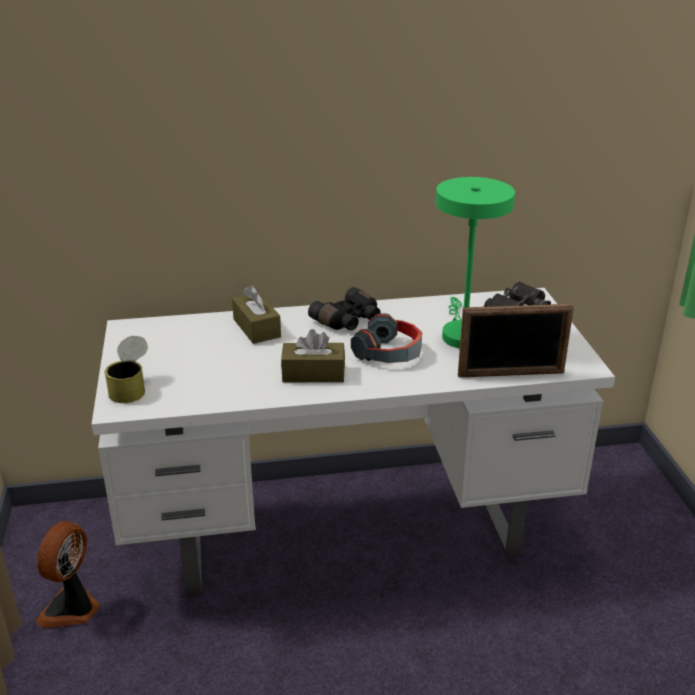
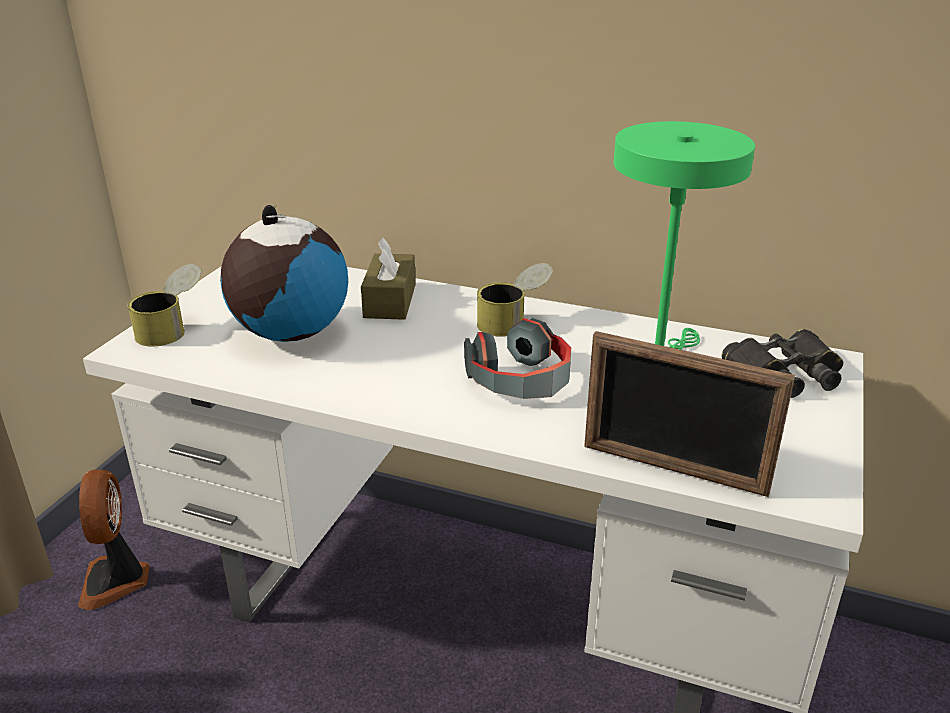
camera: 30 degrees right, 0 degrees up
fan [35,521,100,628] -> fan turned 60 degrees counterclockwise [78,470,150,610]
brown tissue box [281,329,345,382] -> none
black binoculars [308,287,380,330] -> can [477,263,553,337]
none -> globe [220,205,348,342]

